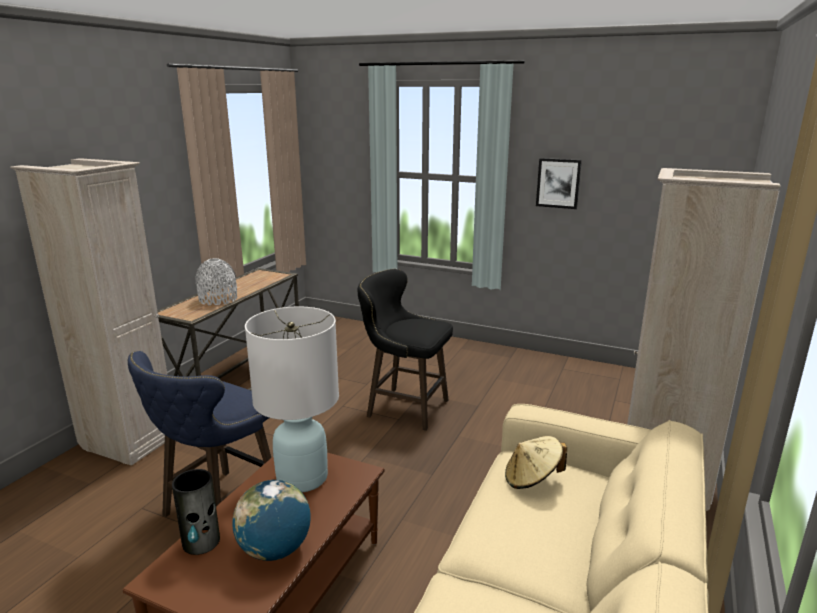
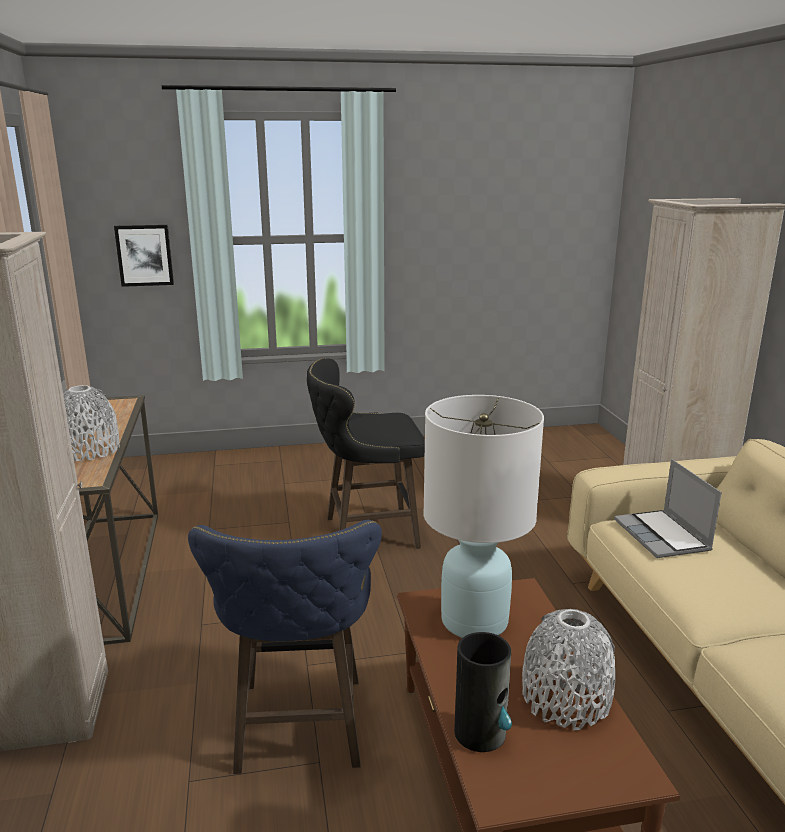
camera: 35 degrees left, 0 degrees up
globe [232,480,311,561] -> grey vase [522,609,616,730]
beige hat [505,436,567,489] -> laptop [614,459,722,558]
picture [536,158,582,209] -> picture moved to [114,225,174,287]

